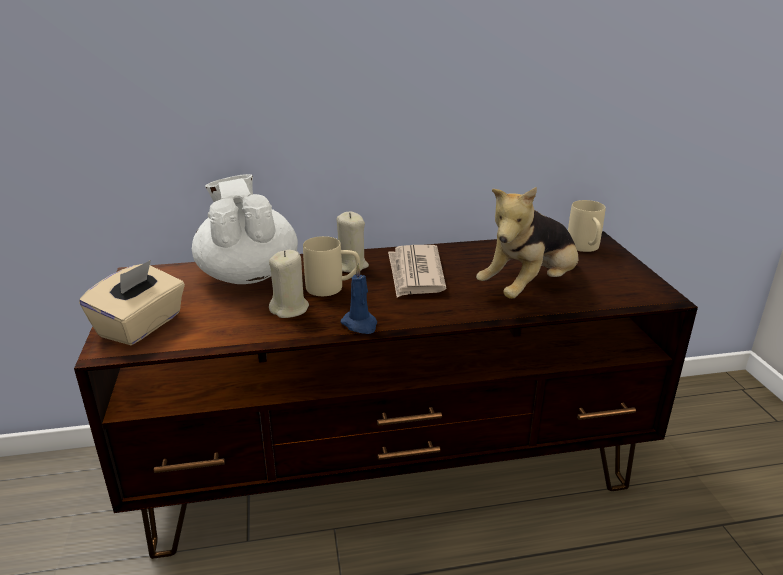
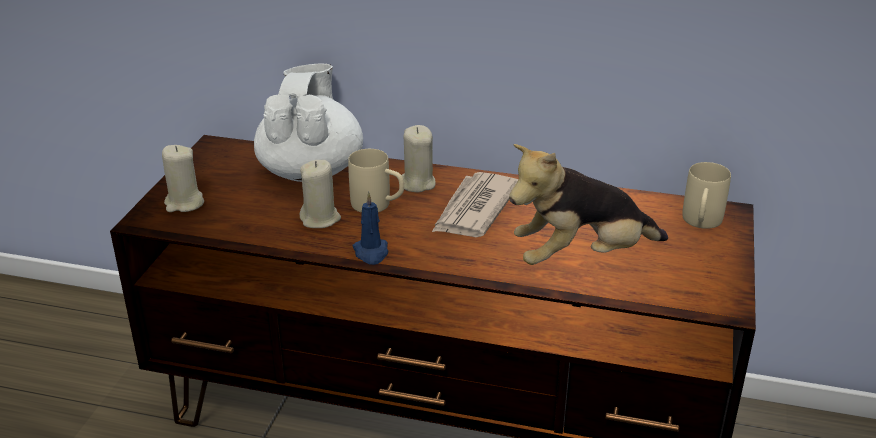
camera: 25 degrees right, 5 degrees up
beige tissue box [79,260,185,345] -> beige candle [162,145,204,212]

